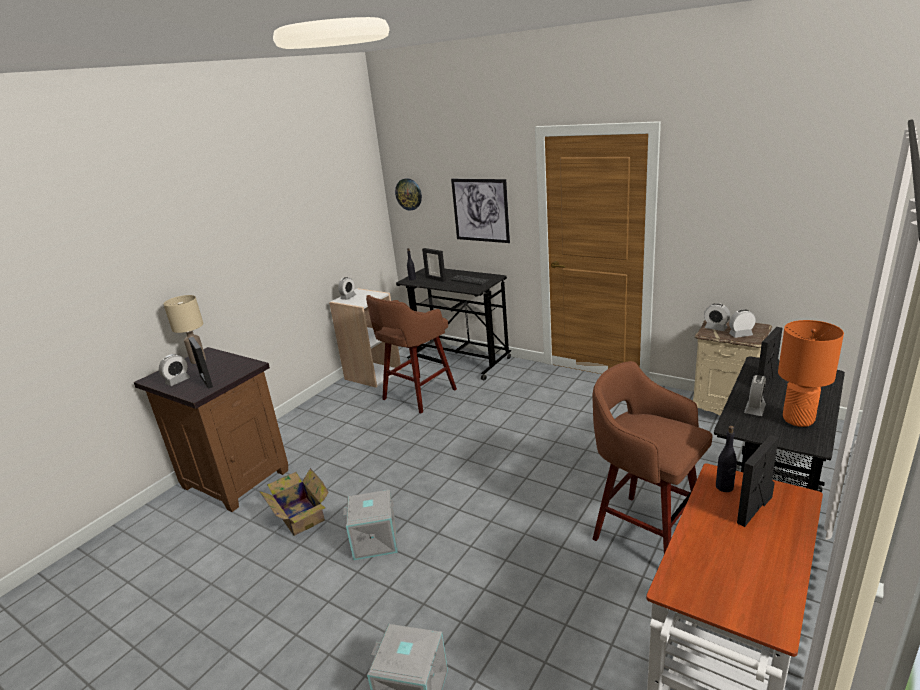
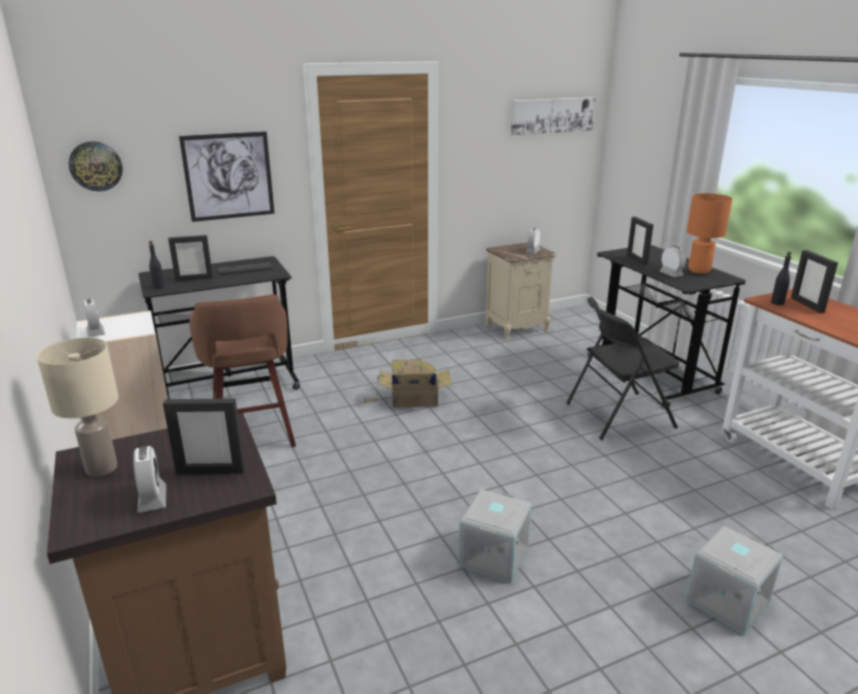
camera: 60 degrees left, 0 degrees up
cardboard box [259,468,329,536] -> cardboard box moved to [364,359,452,408]
brown stool [593,361,713,554] -> black chair [566,297,679,440]
alarm clock [704,303,730,331] -> none
none -> picture [511,97,596,135]

